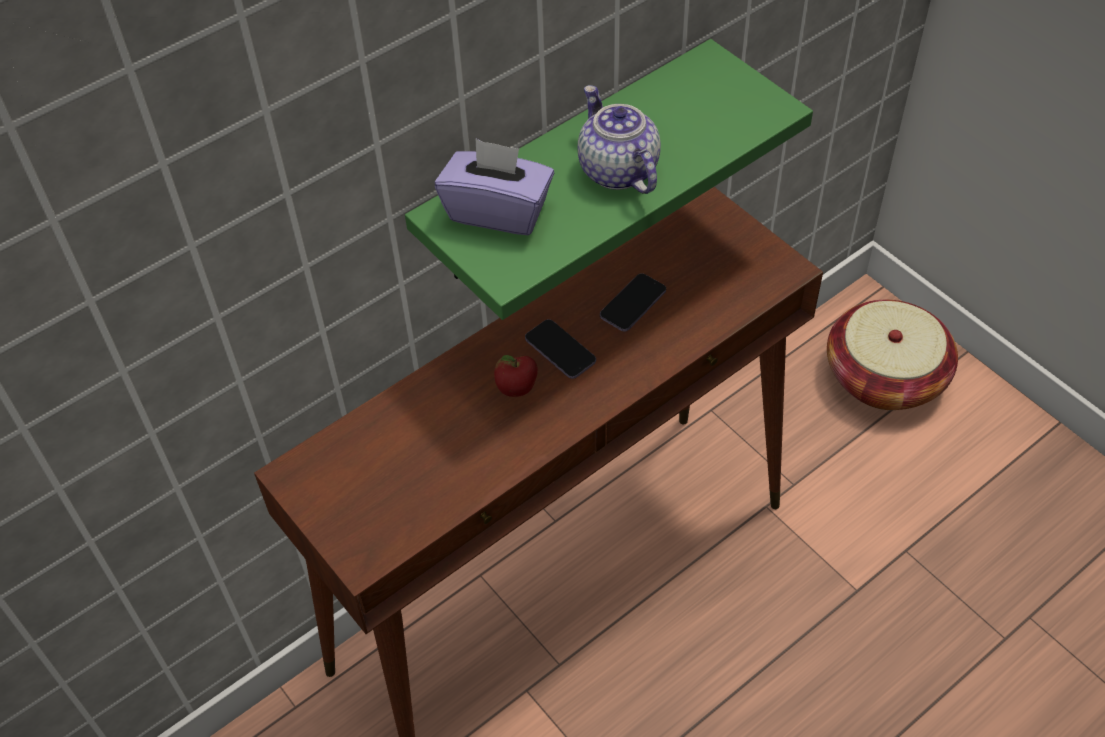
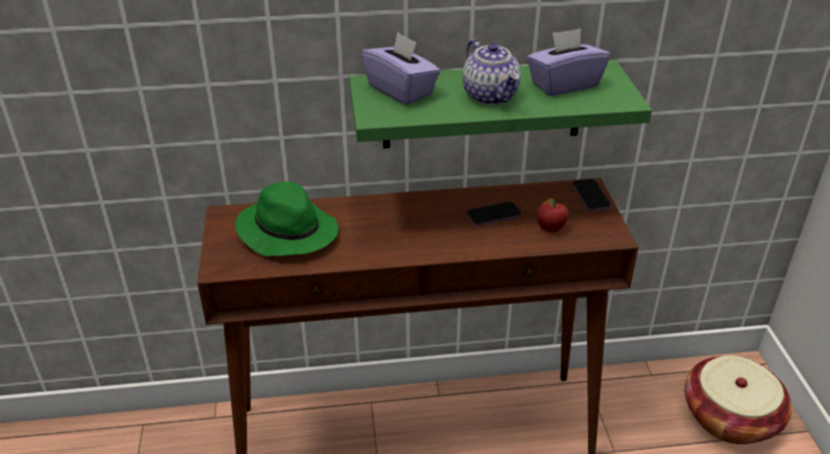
camera: 30 degrees right, 15 degrees down
apple [494,355,538,397] -> apple moved to [537,198,569,232]
phone [525,319,596,379] -> phone moved to [573,179,611,211]
teapot [578,85,661,194] -> teapot turned 150 degrees clockwise [462,39,521,105]
none -> green hat [235,182,339,256]
none -> purple tissue box [527,28,610,96]

